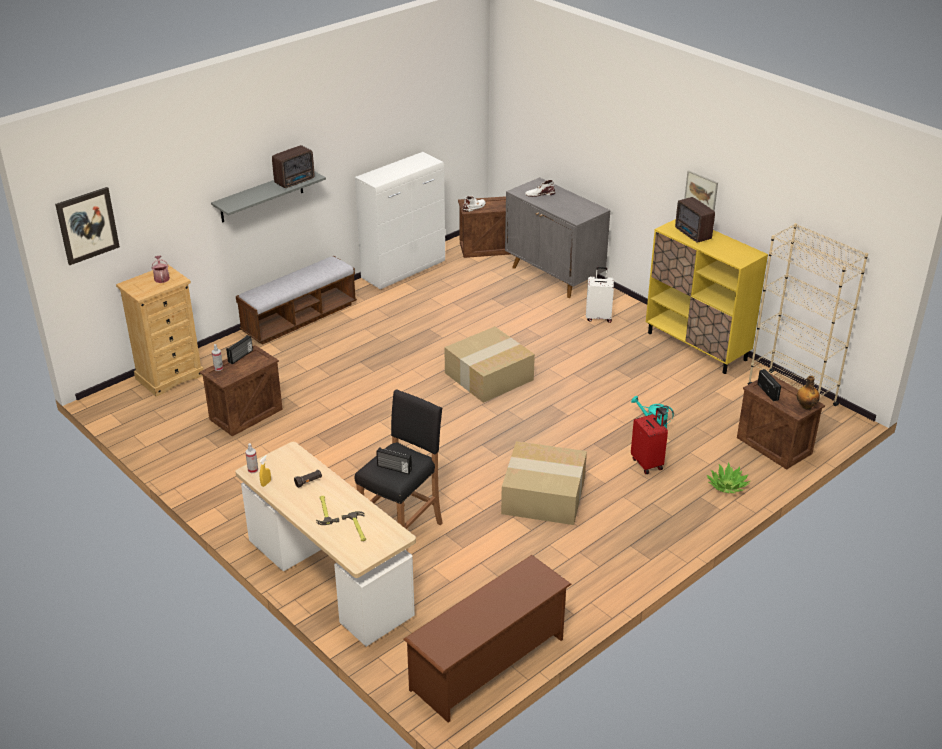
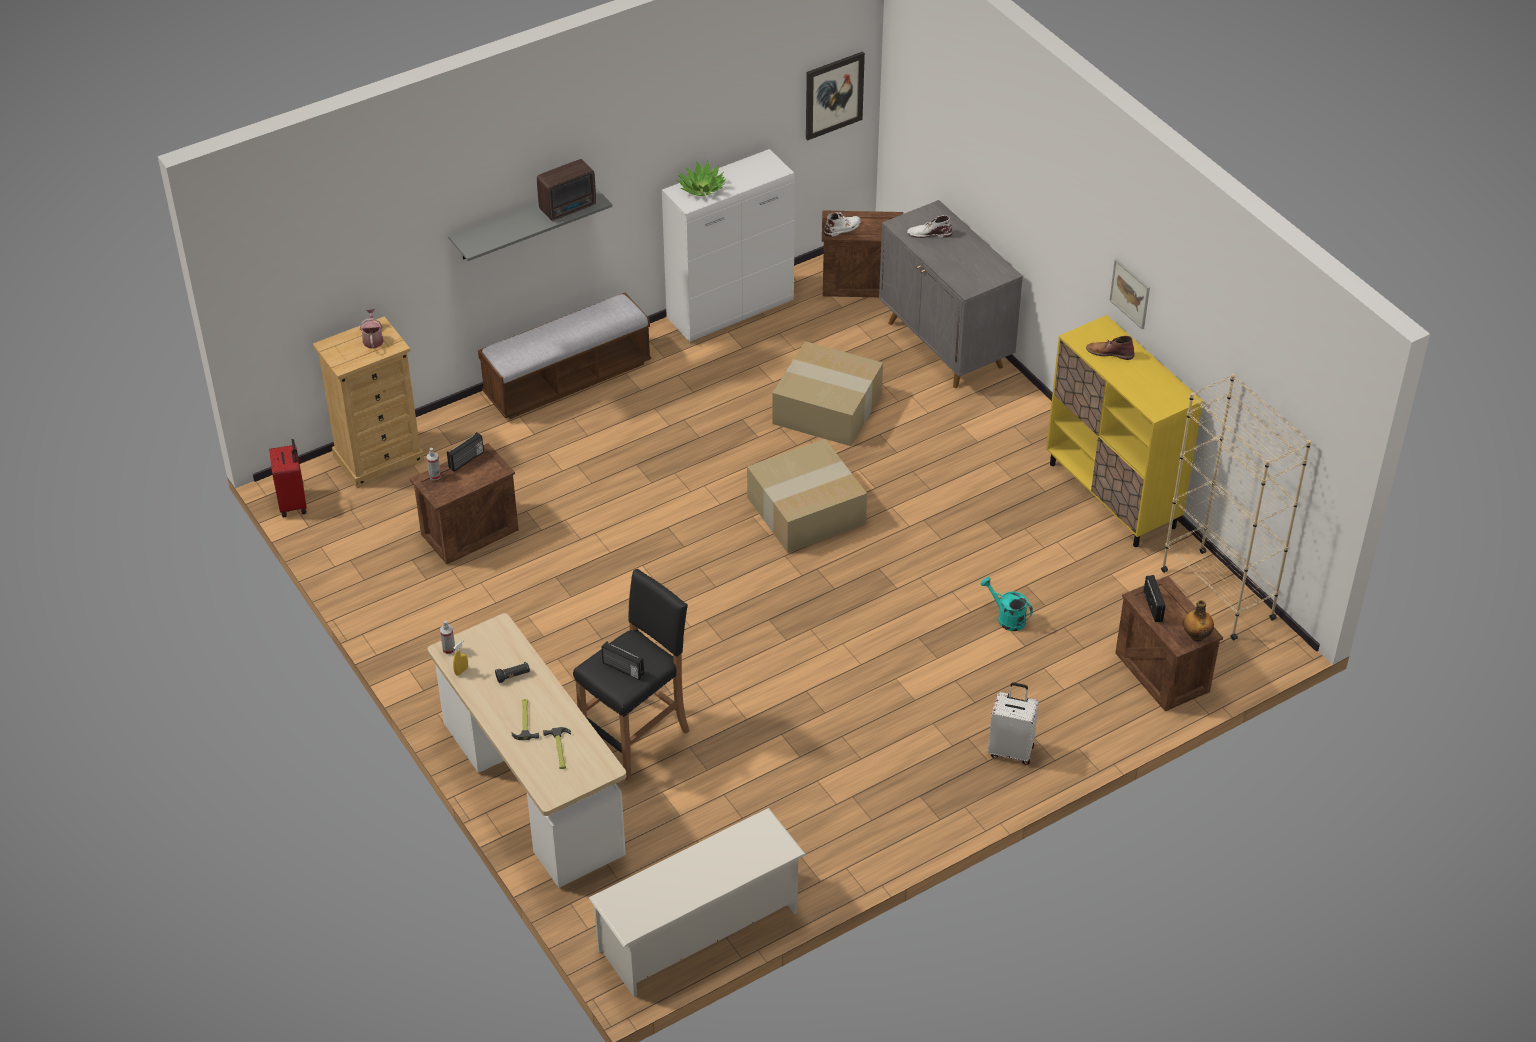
camera: 10 degrees right, 10 degrees up
picture [55,187,120,265] -> picture moved to [806,52,865,140]
brown shoe rack [404,555,572,723] -> white shoe rack [589,808,806,997]
cardboard box [501,441,587,525] -> cardboard box moved to [772,341,883,446]
white suitcase [586,267,614,323] -> white suitcase moved to [988,682,1039,765]
red suitcase [631,408,668,474] -> red suitcase moved to [269,439,307,518]
radio [675,197,715,243] -> brown boot [1086,336,1134,360]
potted plant [707,462,750,493] -> potted plant moved to [676,160,727,196]

